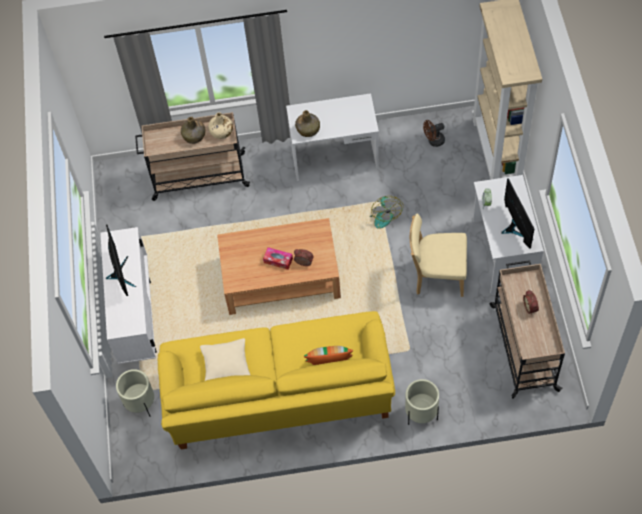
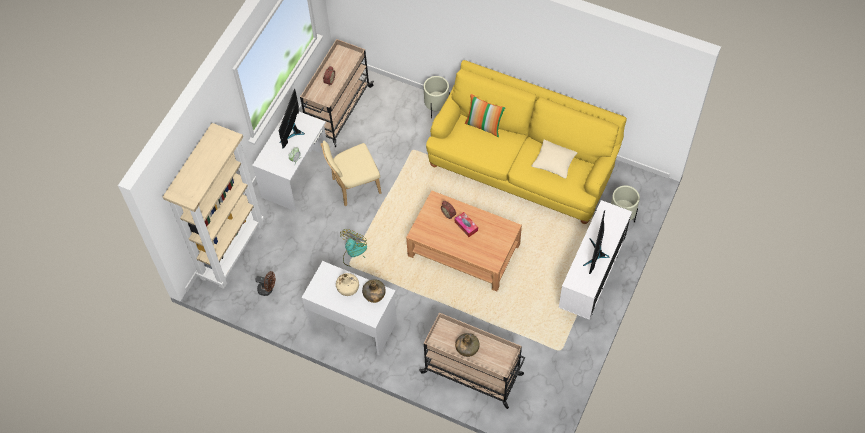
camera: 150 degrees left, 0 degrees up
beige bottle [208,112,233,139] -> beige bottle moved to [336,273,359,296]
beige chair [410,213,467,297] -> beige chair turned 120 degrees clockwise [321,141,381,206]

